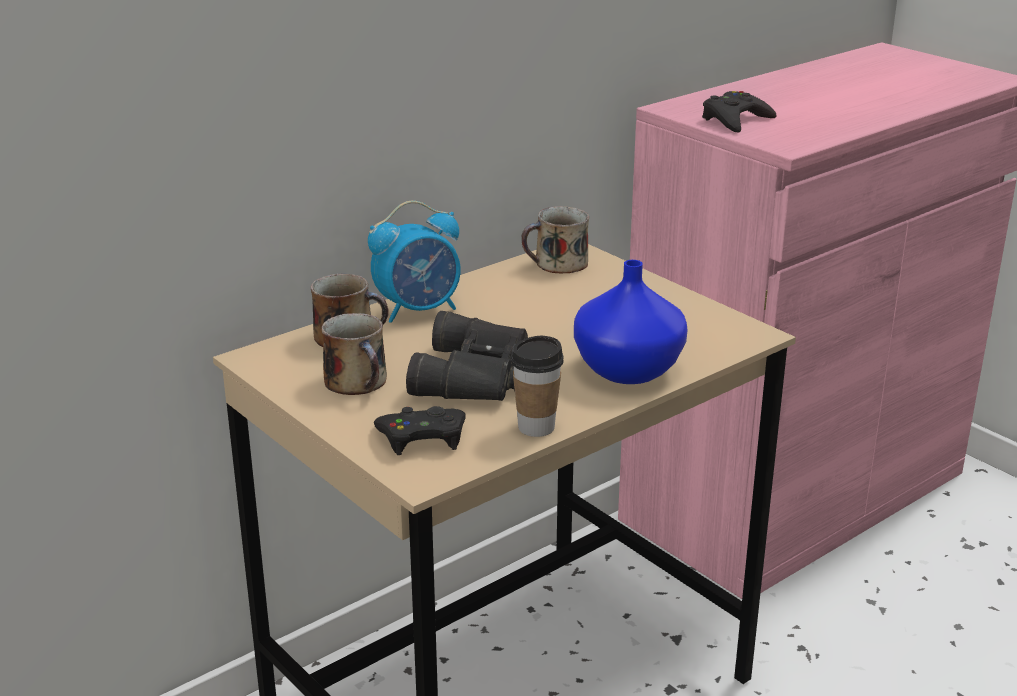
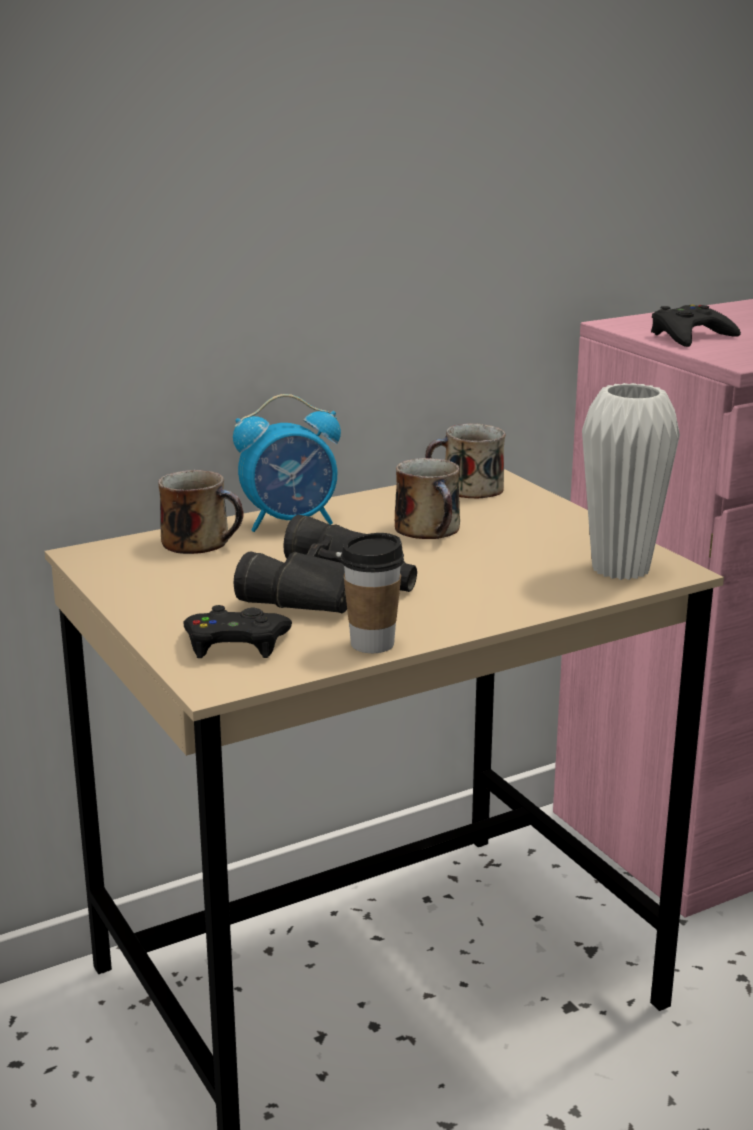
camera: 10 degrees right, 5 degrees down
mug [321,313,387,395] -> mug moved to [395,458,460,539]
blue vase [574,260,687,384] -> none
none -> white vase [582,383,680,580]

